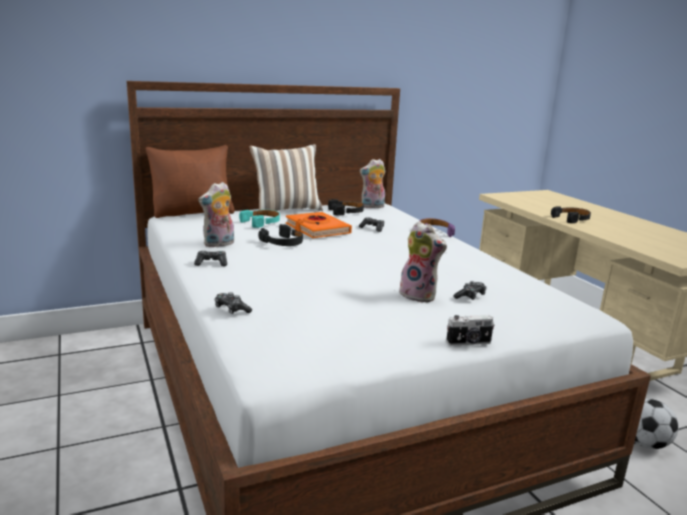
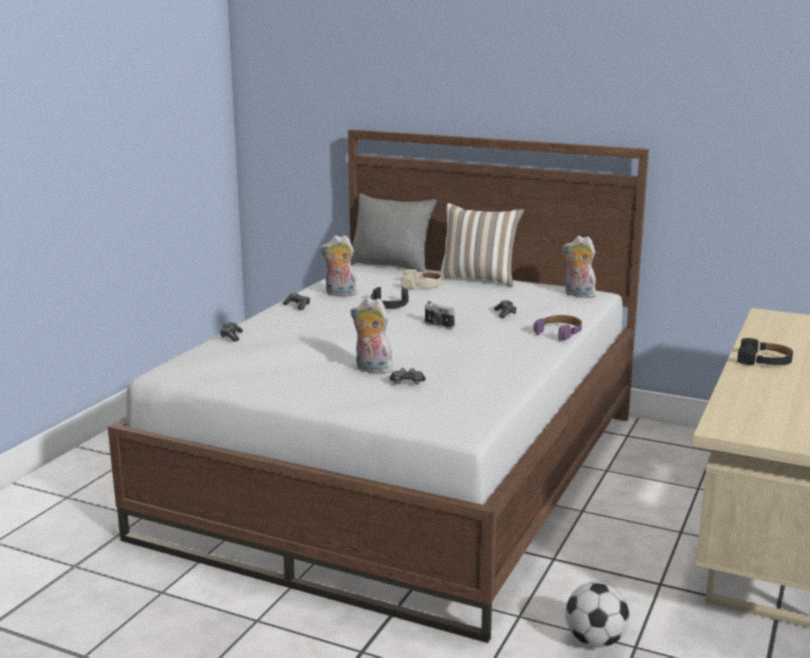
camera: 50 degrees right, 0 degrees up
brown pillow [145,145,235,218] -> grey pillow [351,193,437,272]
turquoise headphones [239,210,280,228] -> beige headphones [401,269,442,289]
orange book [286,212,352,238] -> none
black headphones [328,199,364,216] -> none
plush toy [399,221,447,303] -> plush toy turned 120 degrees clockwise [351,297,393,375]
camera [446,315,494,346] -> camera moved to [425,301,455,329]

